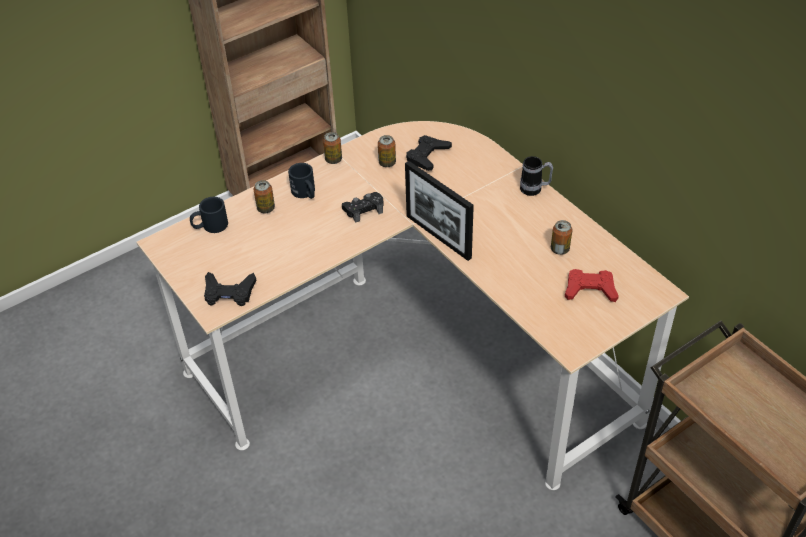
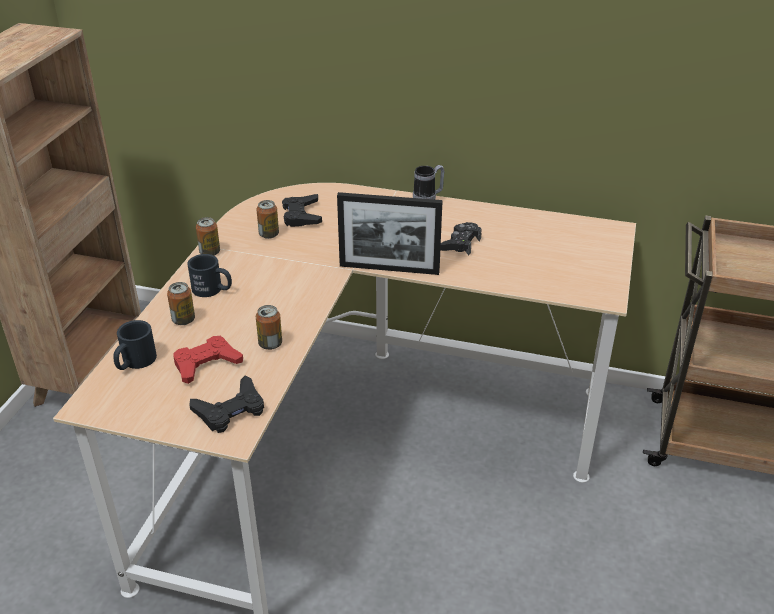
camera: 40 degrees left, 10 degrees down
black game controller [342,192,384,223] -> black game controller moved to [440,222,482,255]
can [551,220,572,255] -> can moved to [256,305,282,350]
red game controller [565,269,619,302] -> red game controller moved to [173,336,243,384]

